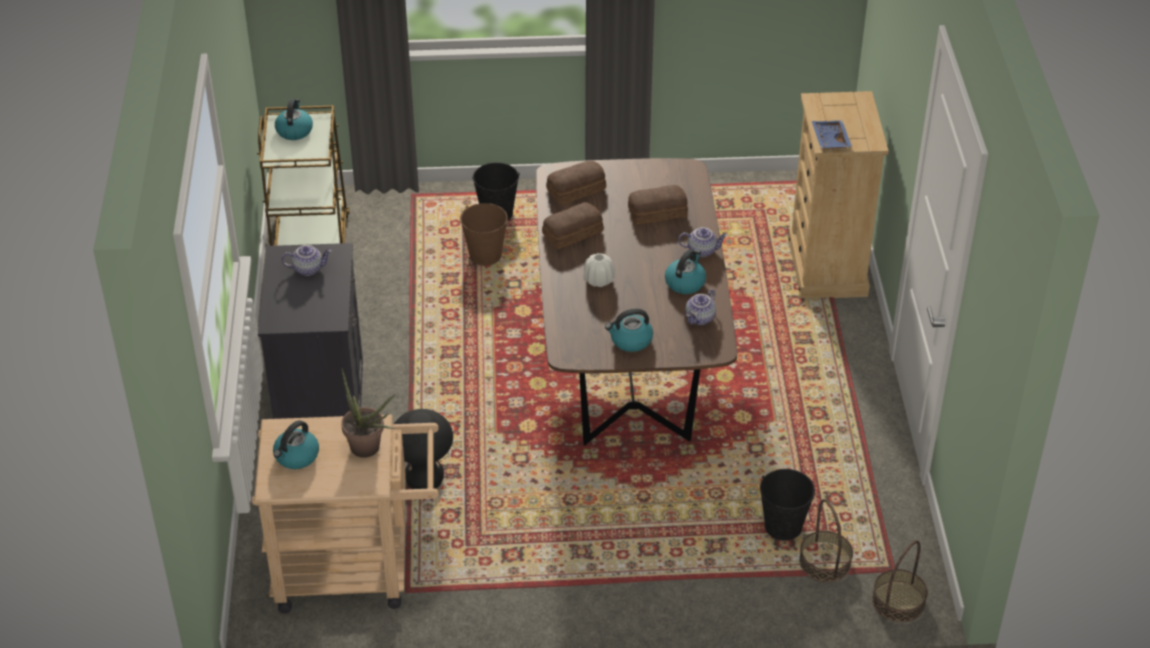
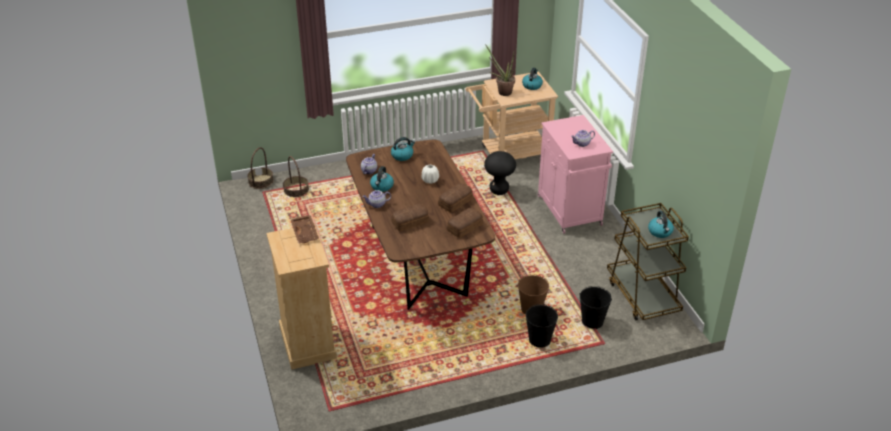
camera: 165 degrees right, 5 degrees down
black cabinet [258,243,363,419] -> pink cabinet [538,115,613,234]
black bucket [760,469,815,541] -> black bucket moved to [580,286,612,329]
blue tray [812,120,852,149] -> brown tray [290,215,319,244]

